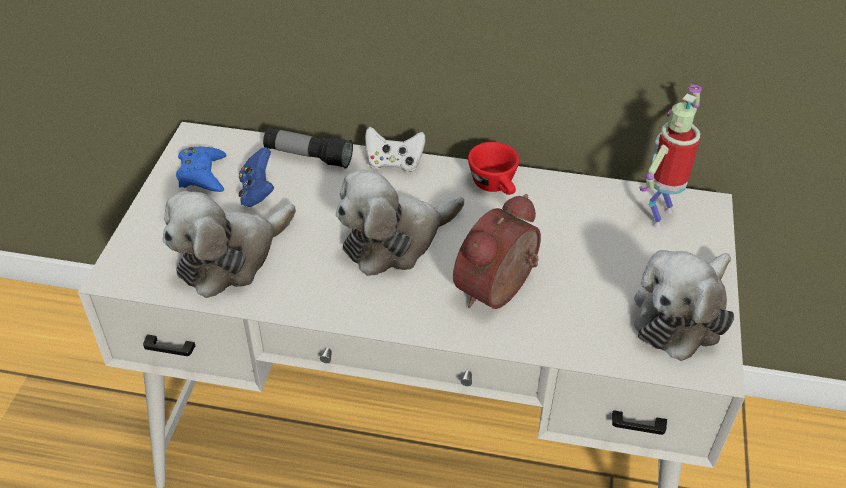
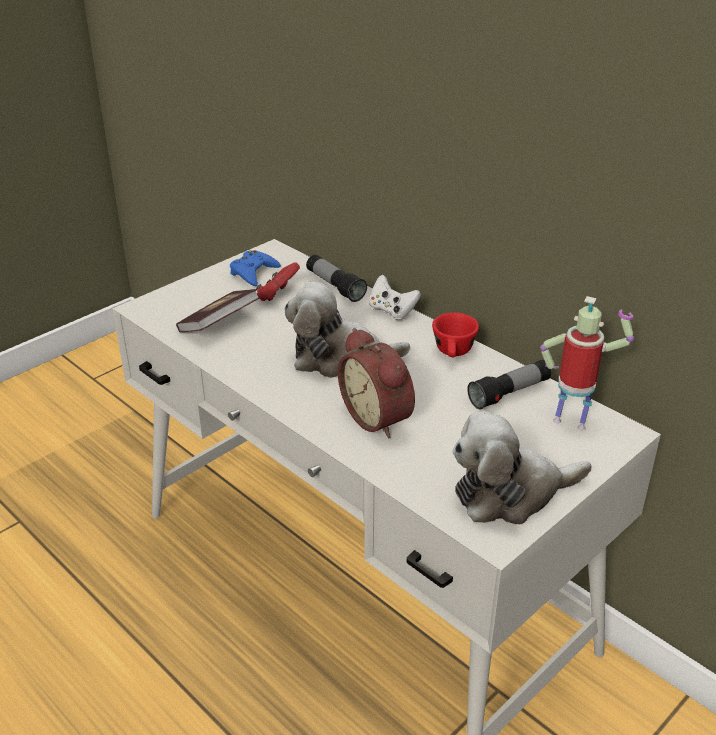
camera: 35 degrees right, 10 degrees down
plush toy [162,191,296,298] -> book [176,289,260,332]
blue game controller [239,147,274,207] -> red game controller [256,262,300,301]
alarm clock [453,194,541,309] -> alarm clock turned 105 degrees counterclockwise [338,328,415,439]
toy robot [639,84,702,228] -> toy robot turned 45 degrees clockwise [540,296,634,430]
none -> flashlight [467,360,551,409]

